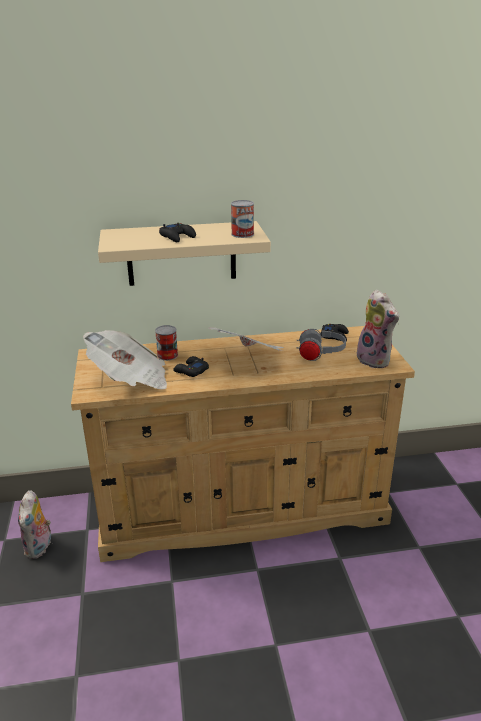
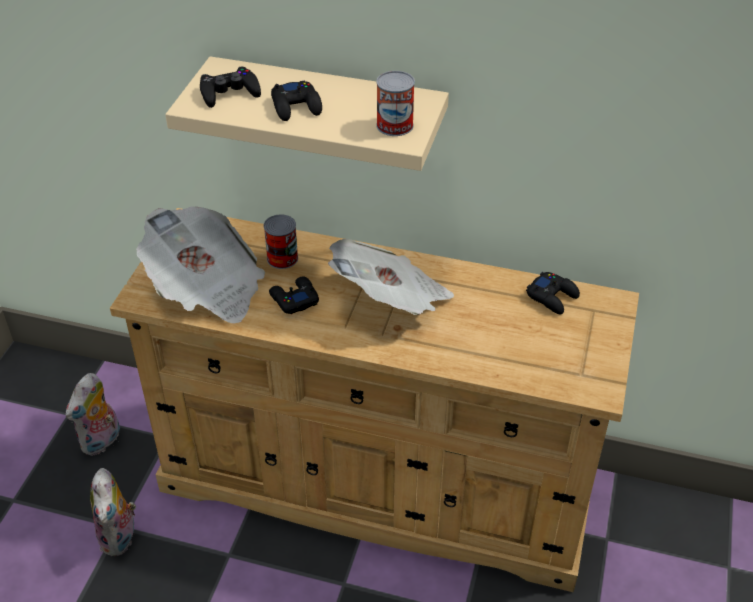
camera: 25 degrees right, 15 degrees up
grey headphones [296,329,346,361] -> none
plush toy [357,290,399,368] -> plush toy moved to [90,468,136,556]
none -> black game controller [200,66,261,108]

